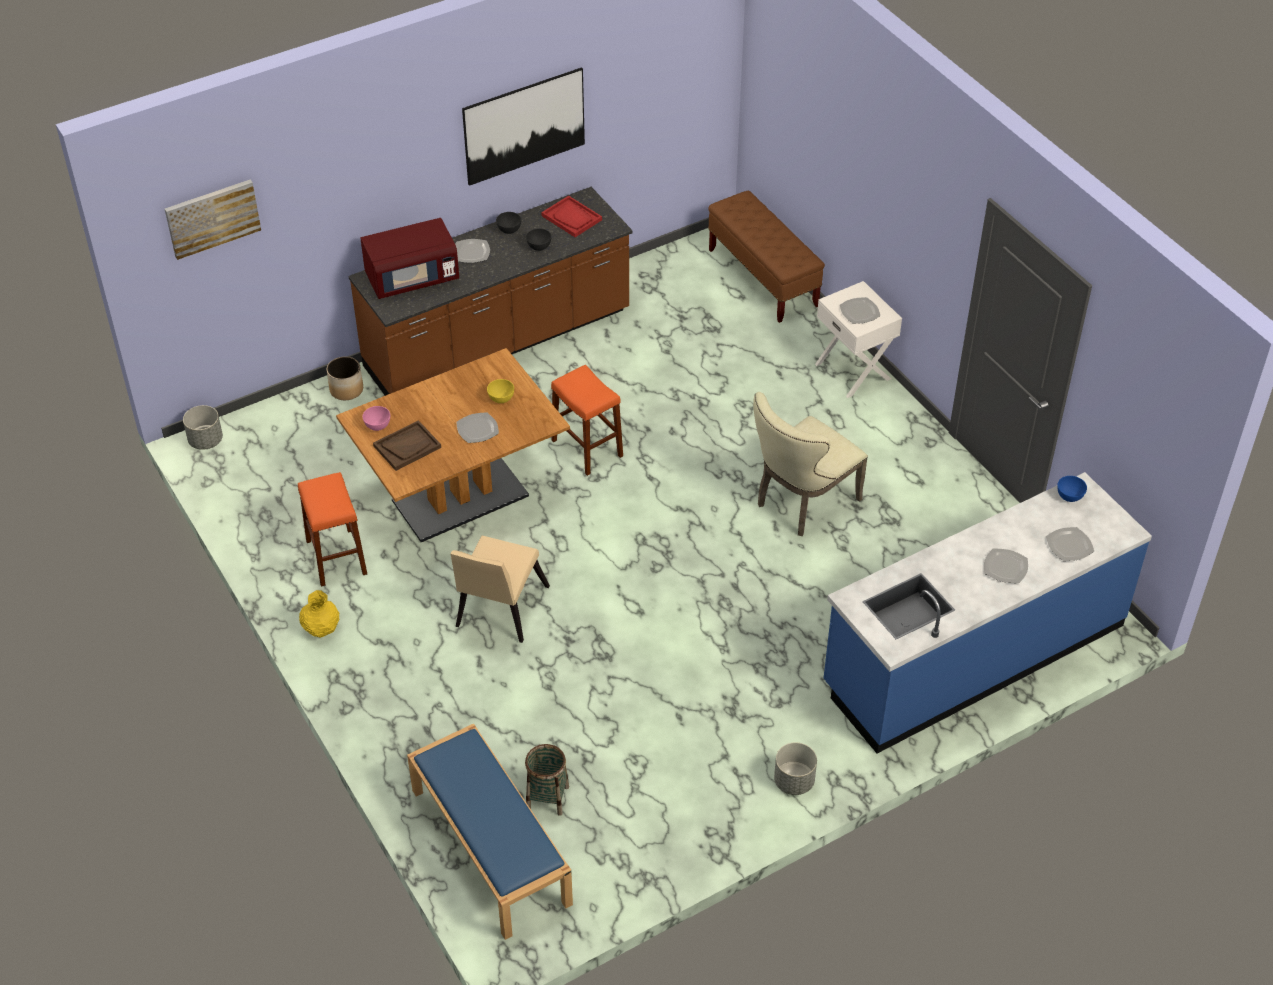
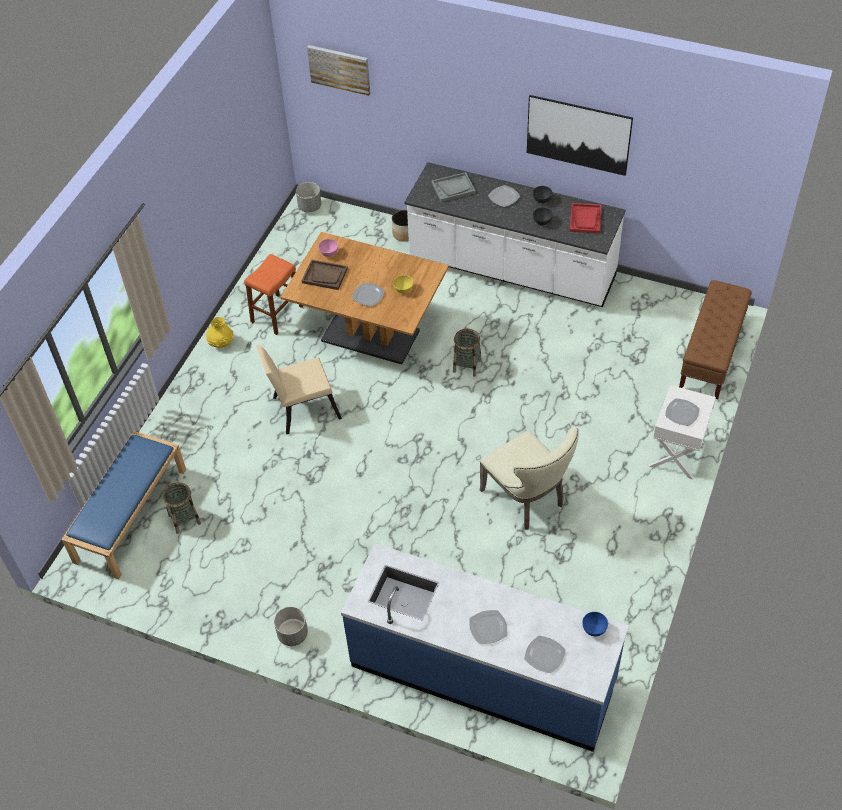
camera: 55 degrees right, 5 degrees up
brown counter [348,187,633,396] -> white counter [404,162,626,307]
red microwave [360,218,459,299] -> grey tray [431,172,476,202]
orange stool [551,365,623,476] -> basket [453,329,481,377]
beige chair [753,392,868,536] -> beige chair turned 135 degrees counterclockwise [480,427,579,530]

